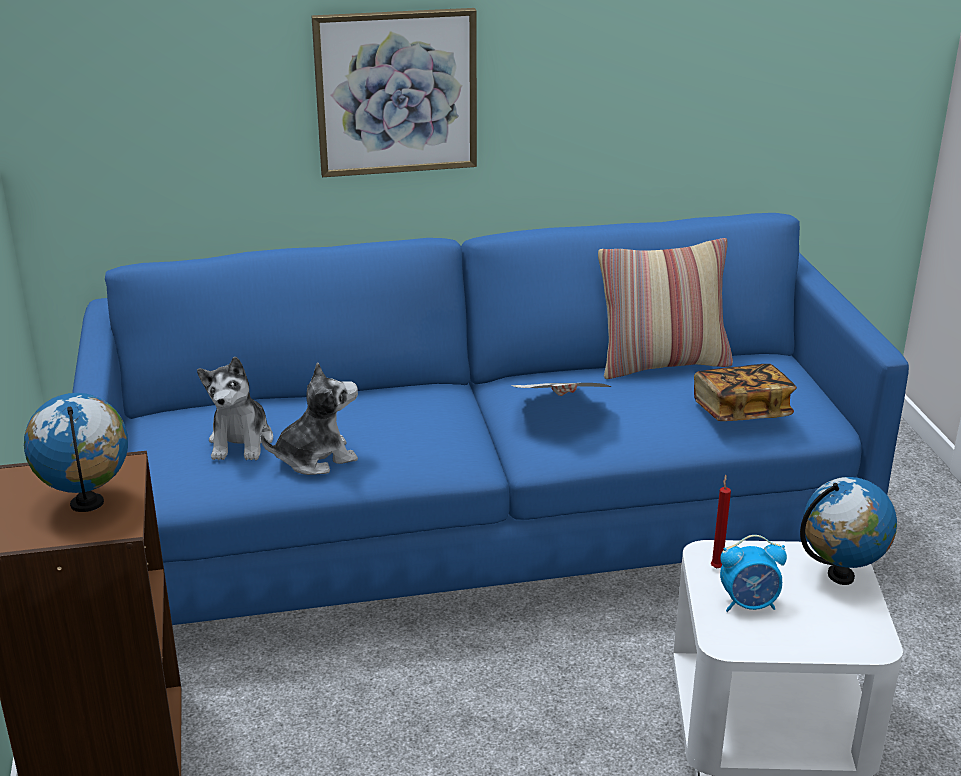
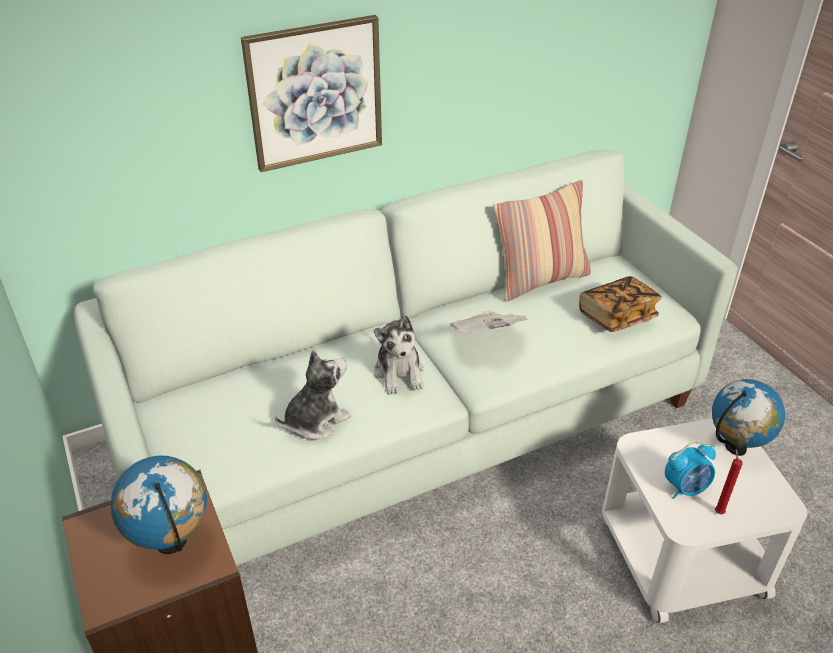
camera: 15 degrees left, 10 degrees up
blue sofa [72,213,909,625] -> white sofa [74,150,738,566]
plush toy [197,357,273,460] -> plush toy moved to [374,315,424,395]
red candle [711,475,731,568] -> red candle moved to [715,449,743,514]

